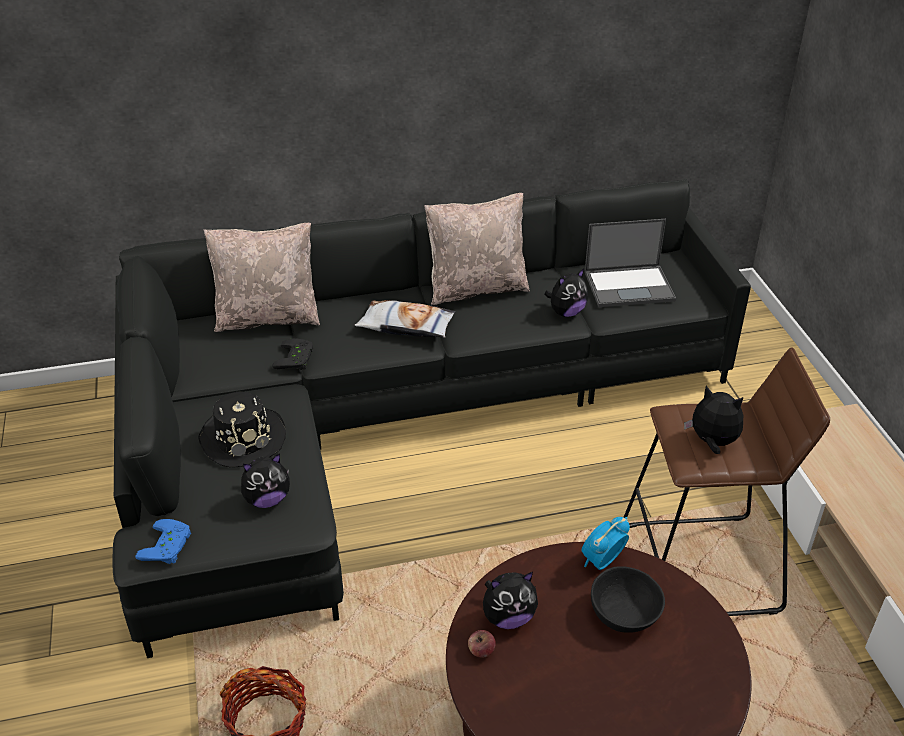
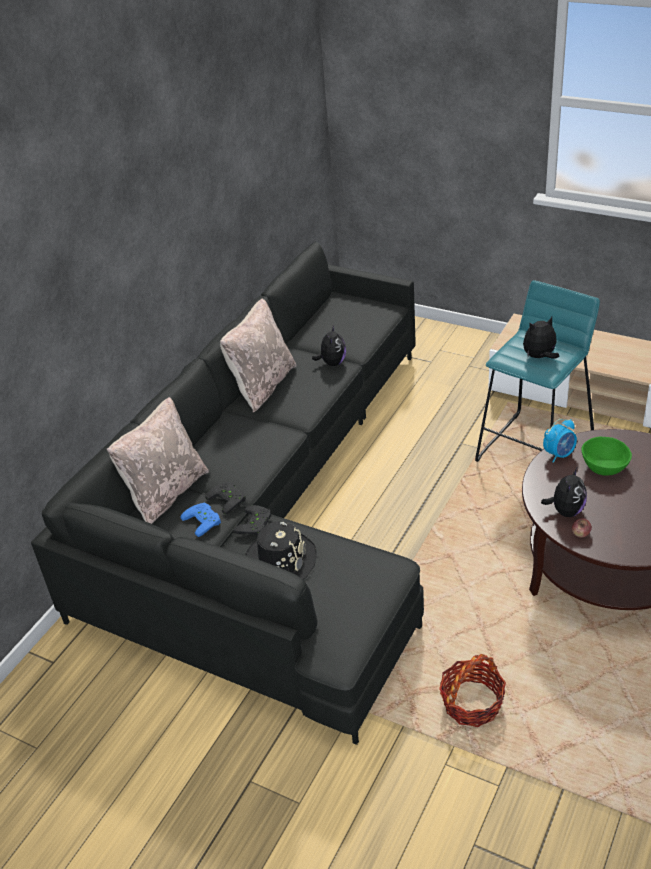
camera: 45 degrees left, 0 degrees up
blue game controller [135,519,191,564] -> blue game controller moved to [180,503,221,537]
plush toy [241,453,290,508] -> none
pillow [355,300,455,338] -> none
alarm clock [582,517,630,570] -> alarm clock turned 120 degrees counterclockwise [543,419,577,463]
laptop [585,219,676,307] -> none
black bowl [591,566,665,633] -> green bowl [581,436,632,476]
brown stool [623,347,830,616] -> turquoise stool [475,280,600,462]
none -> black game controller [233,505,271,536]

